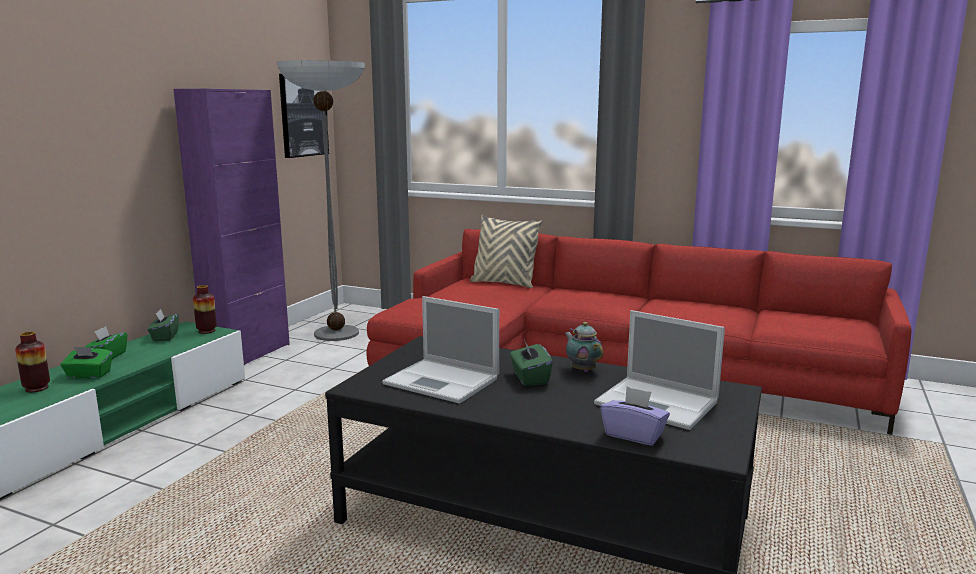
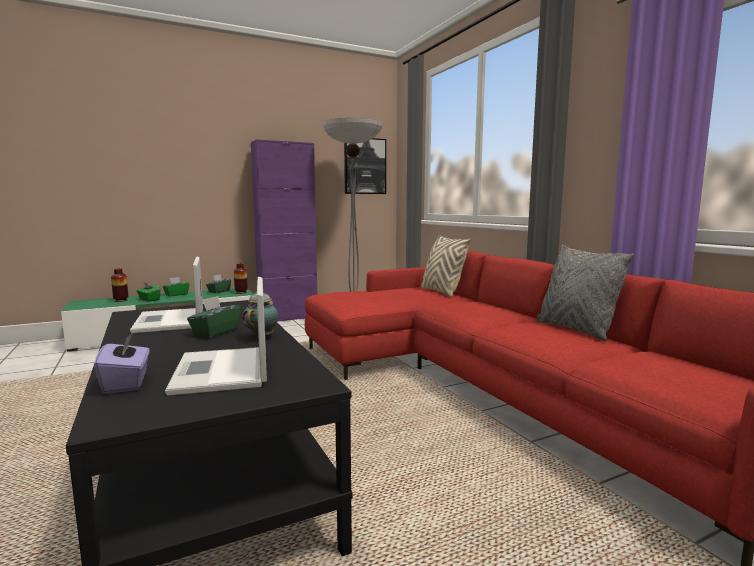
camera: 40 degrees right, 5 degrees down
none -> grey pillow [536,245,634,341]

